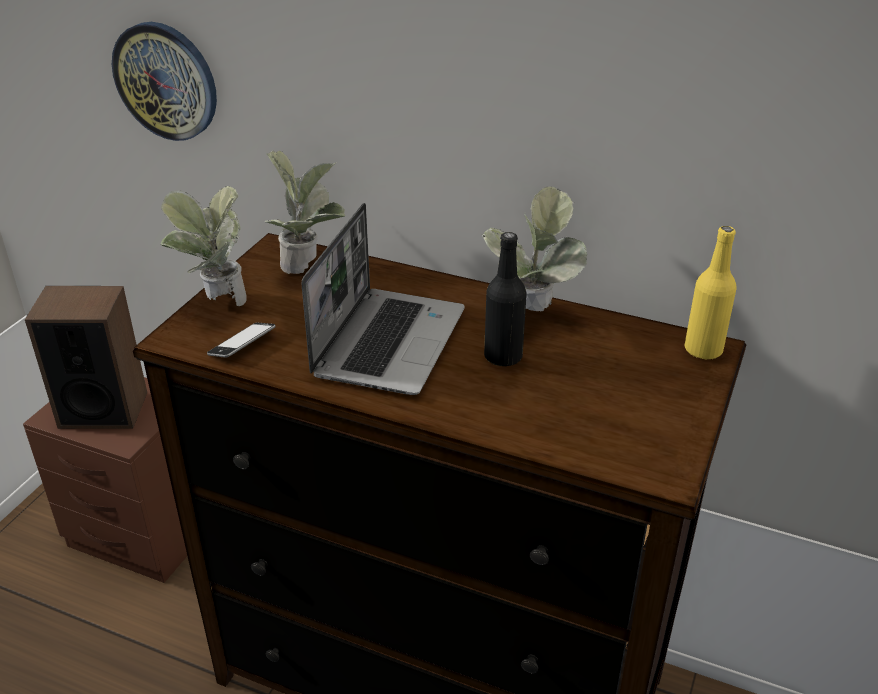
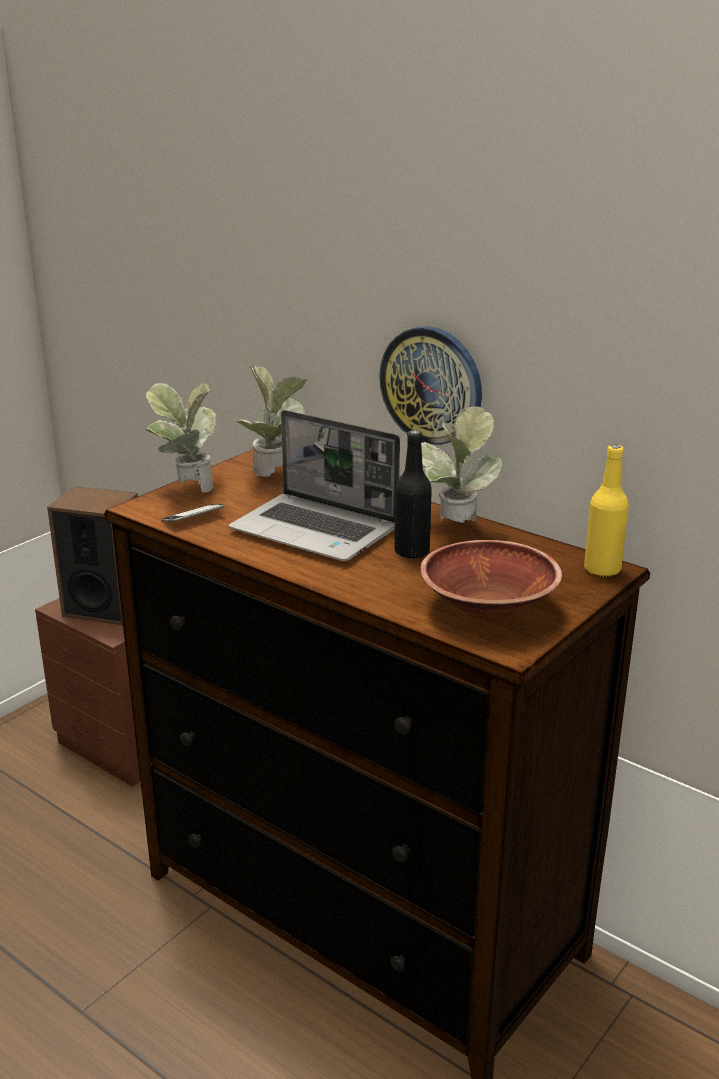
camera: 15 degrees right, 10 degrees down
wall clock [112,22,217,141] -> wall clock moved to [379,326,482,445]
laptop [302,203,465,395] -> laptop turned 90 degrees clockwise [229,410,400,561]
none -> brown bowl [421,540,562,621]

